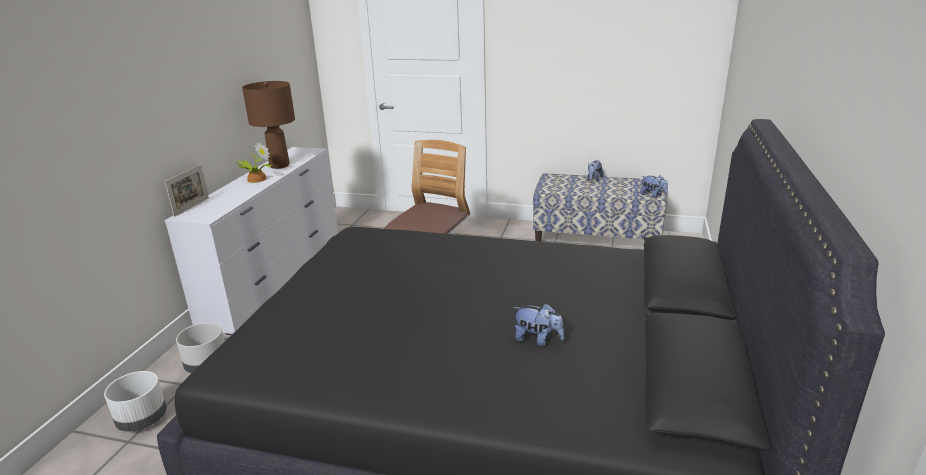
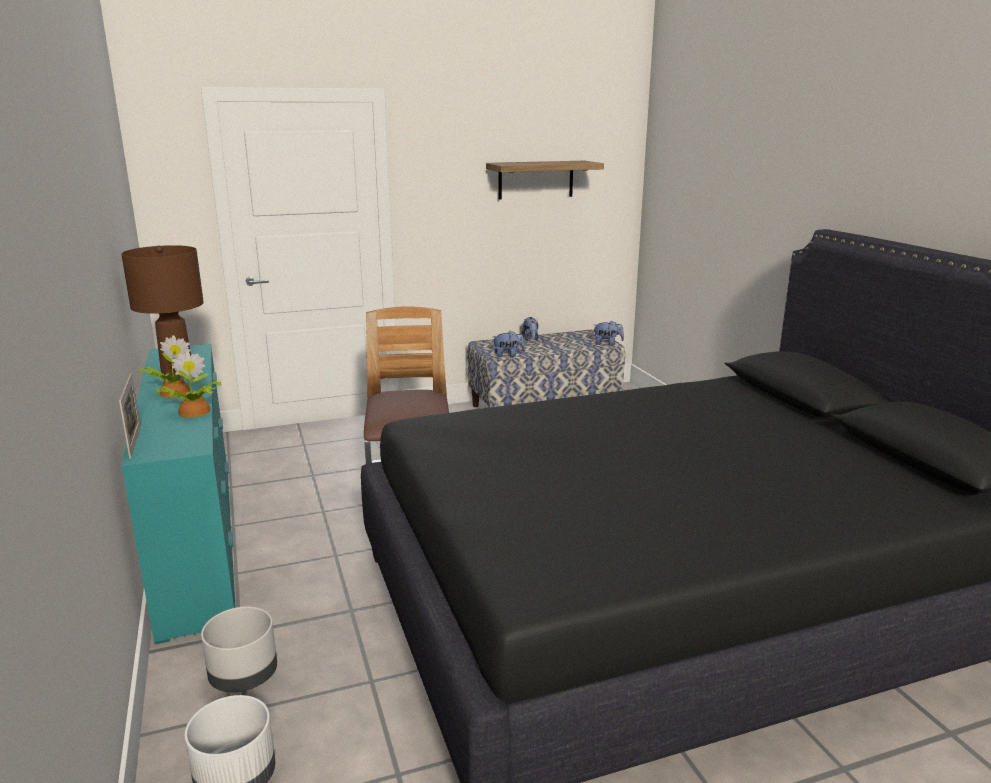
camera: 35 degrees left, 5 degrees down
white dresser [164,147,338,335] -> turquoise dresser [121,344,236,644]
plush toy [514,303,564,346] -> plush toy moved to [493,331,525,357]
none -> potted plant [155,351,221,418]
none -> shelf [486,161,604,200]

